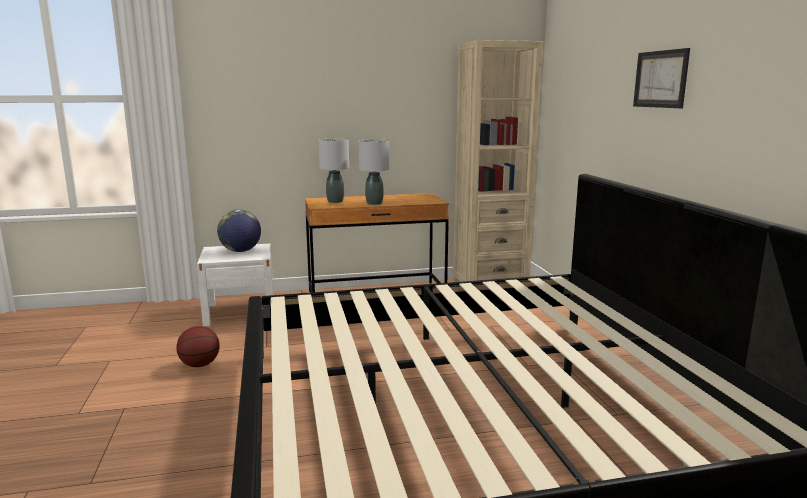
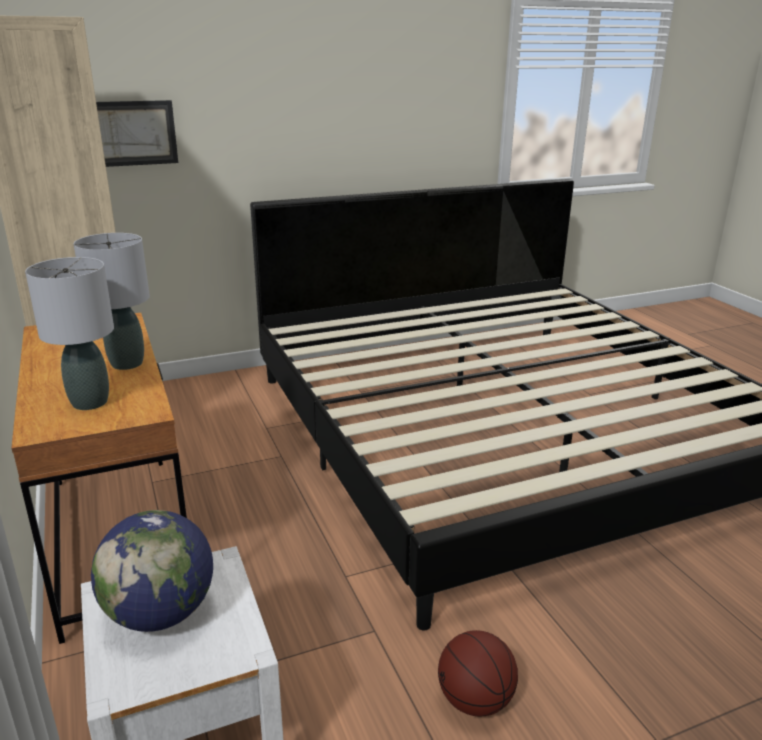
camera: 100 degrees left, 10 degrees up
picture [633,48,690,108] -> picture moved to [96,100,178,167]

